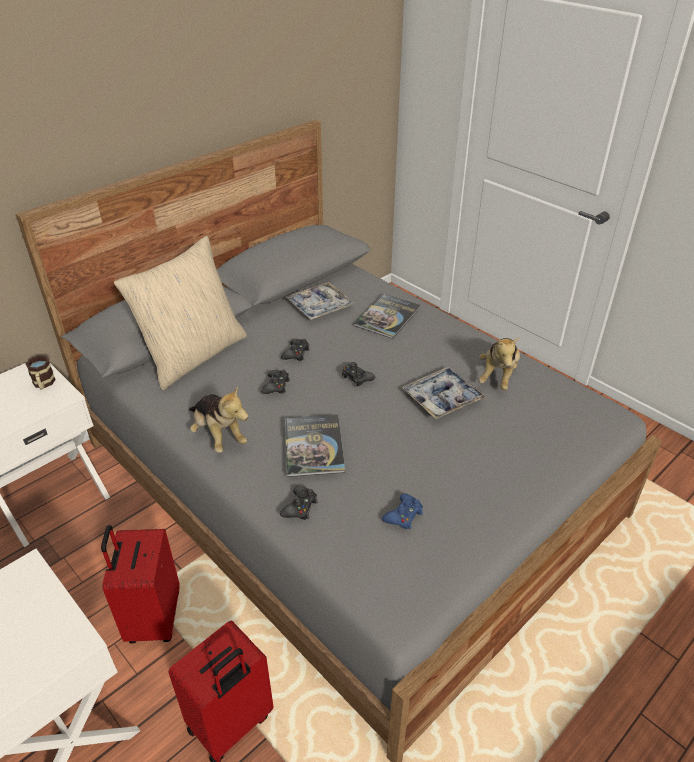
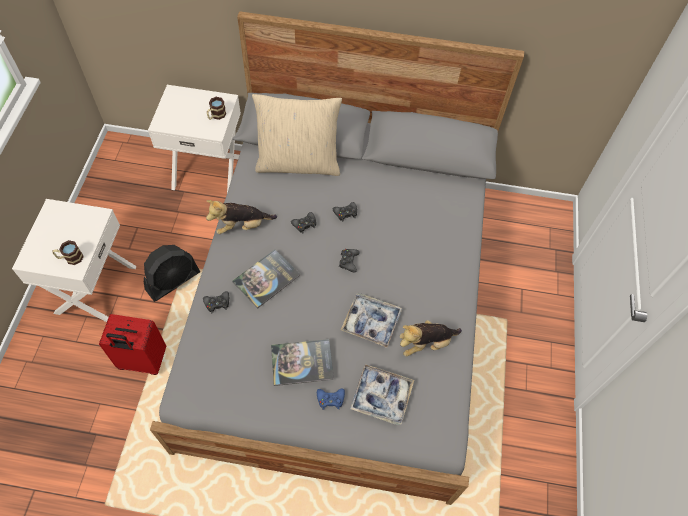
camera: 50 degrees right, 20 degrees up
red suitcase [101,525,180,643] -> black fan [144,245,200,302]
plush toy [189,385,249,453] -> plush toy turned 60 degrees clockwise [206,200,277,234]
tray [285,282,354,320] -> tray moved to [350,364,414,425]
book [353,294,421,339] -> book moved to [271,339,334,386]
blue game controller [382,493,423,529] -> blue game controller moved to [317,389,345,410]
none -> mug [53,240,84,265]

